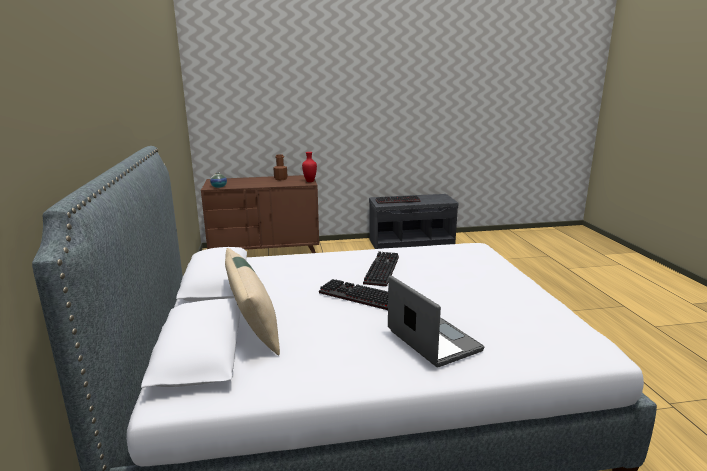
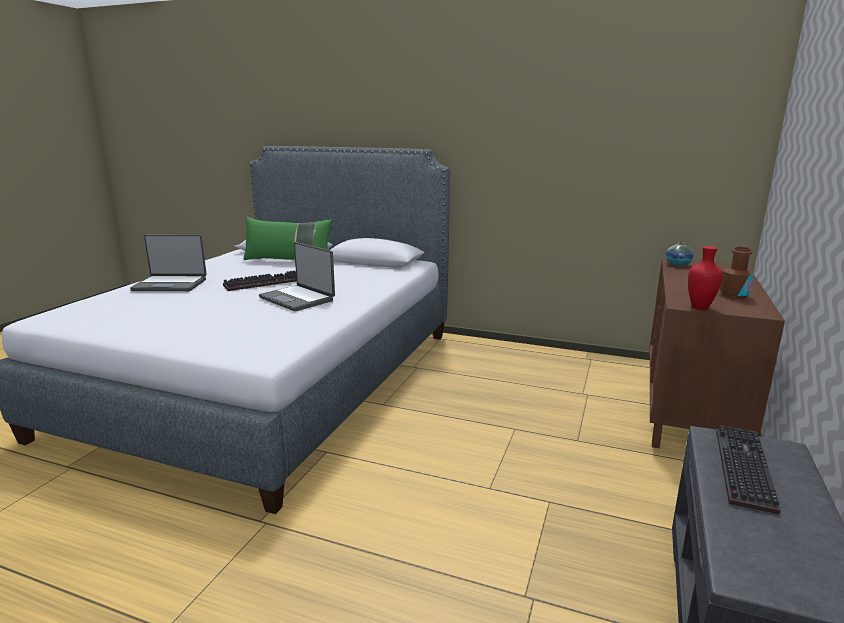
camera: 120 degrees right, 0 degrees up
beige pillow [225,248,280,355] -> green pillow [243,217,332,260]
keyboard [363,251,399,287] -> laptop [259,242,335,311]

